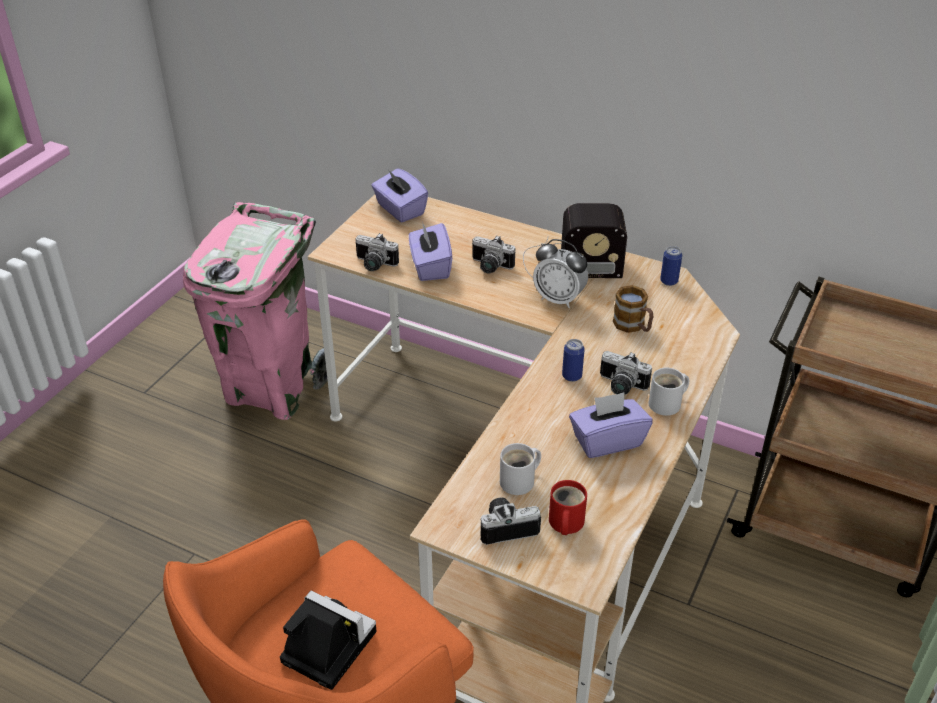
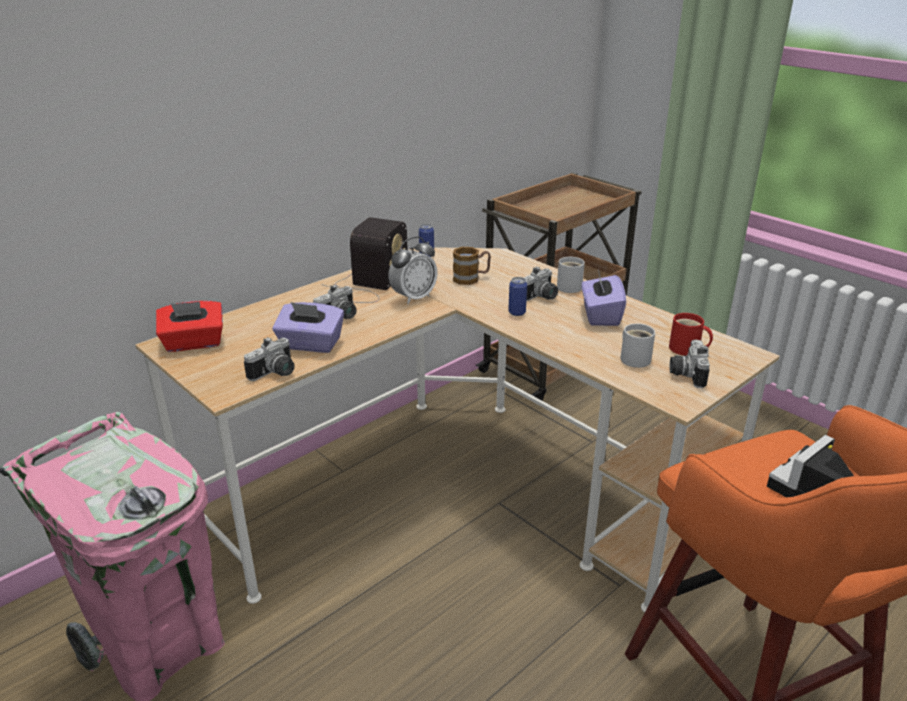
camera: 70 degrees left, 10 degrees down
purple tissue box [371,168,428,222] -> red tissue box [156,301,223,352]

